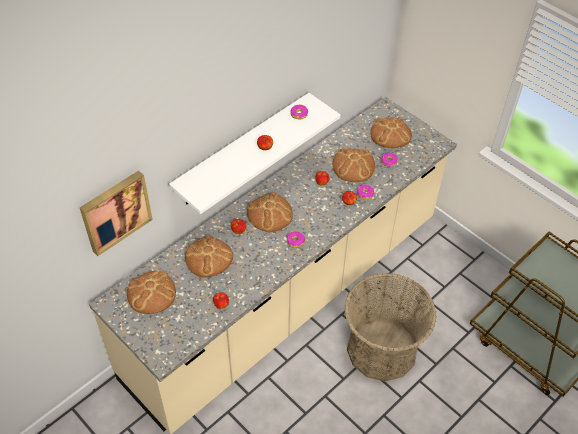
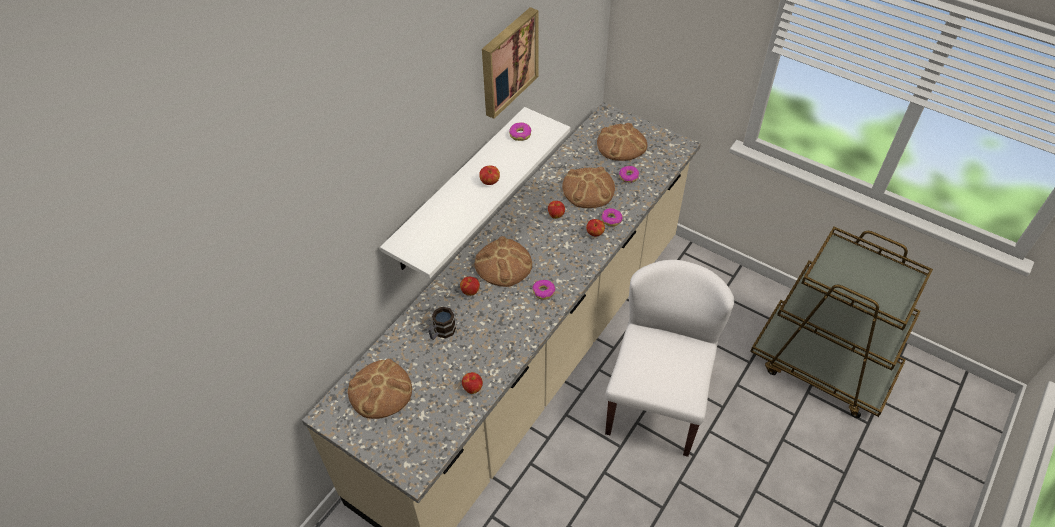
camera: 10 degrees left, 0 degrees up
picture [80,171,153,256] -> picture moved to [482,7,539,119]
bread [185,235,233,277] -> mug [429,307,456,340]
basket [344,273,437,382] -> white chair [605,260,734,457]

